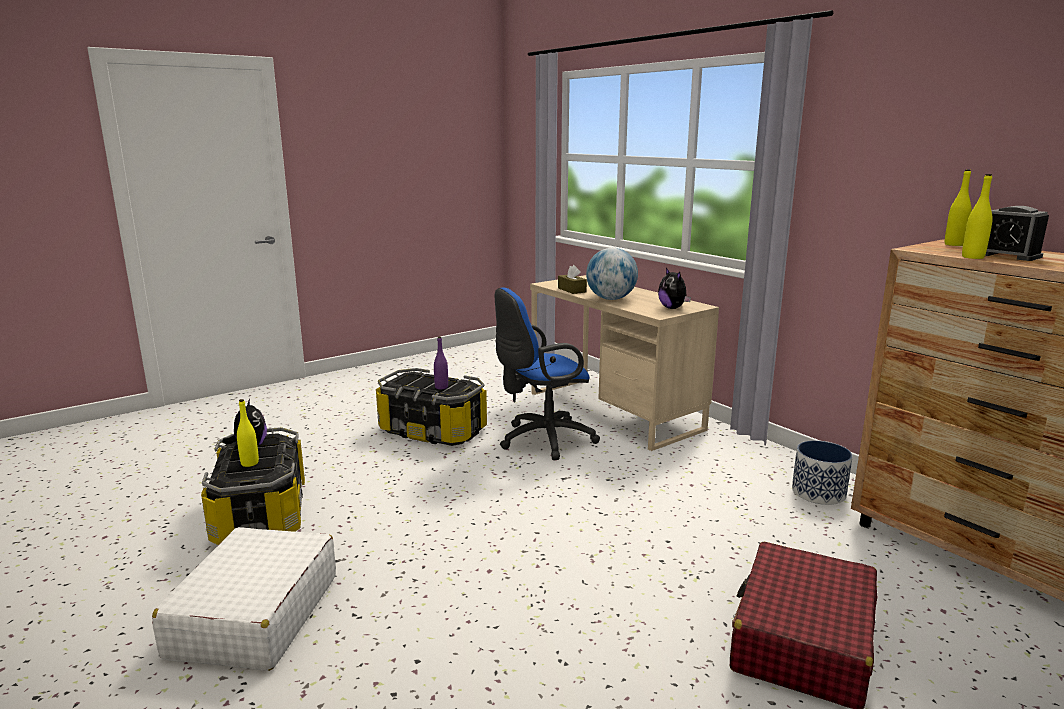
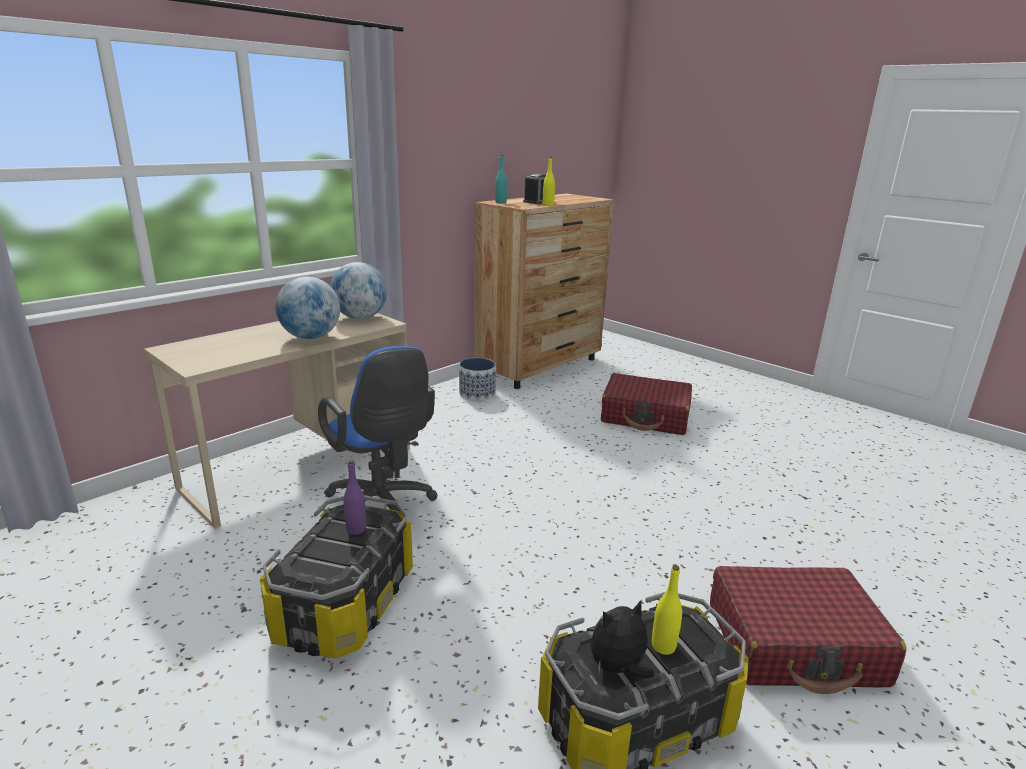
camera: 100 degrees left, 5 degrees up
white suitcase [152,527,336,671] -> red suitcase [710,566,907,694]
brown tissue box [558,265,587,294] -> none
plush toy [658,268,691,309] -> globe [330,262,387,319]
yellow bottle [945,169,972,246] -> turquoise bottle [495,155,507,203]

